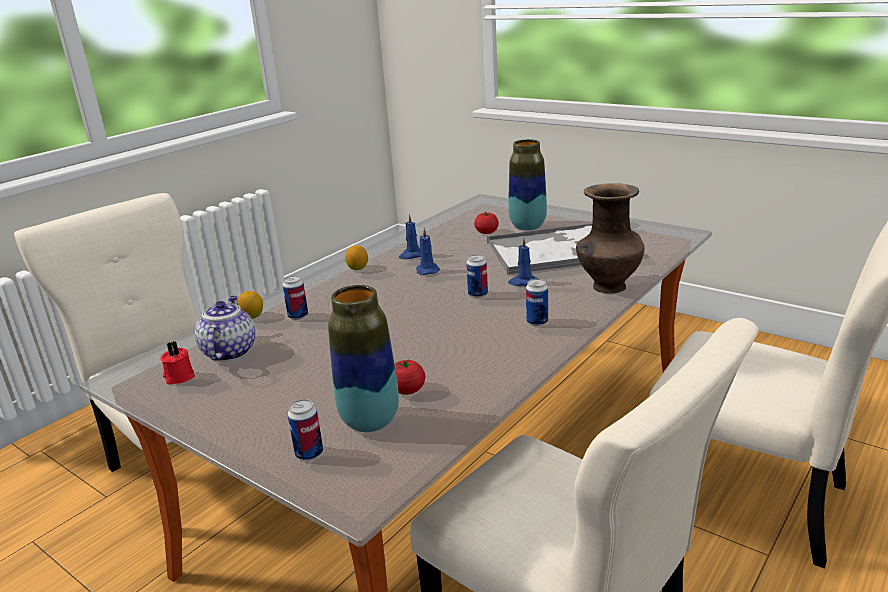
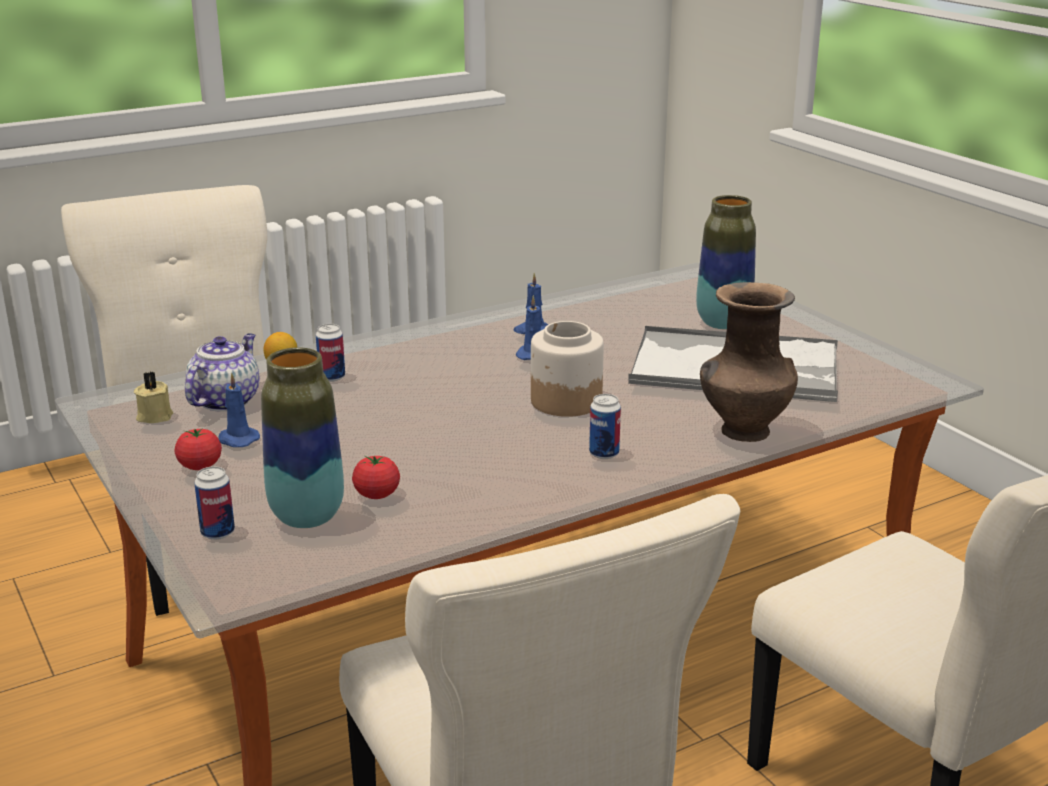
camera: 20 degrees right, 0 degrees up
red candle [160,341,195,384] -> beige candle [134,372,173,423]
lemon [345,245,368,270] -> none
can [466,254,488,298] -> jar [531,321,604,417]
tomato [474,212,499,234] -> tomato moved to [175,428,222,470]
blue candle [508,237,538,286] -> blue candle moved to [219,372,260,447]

